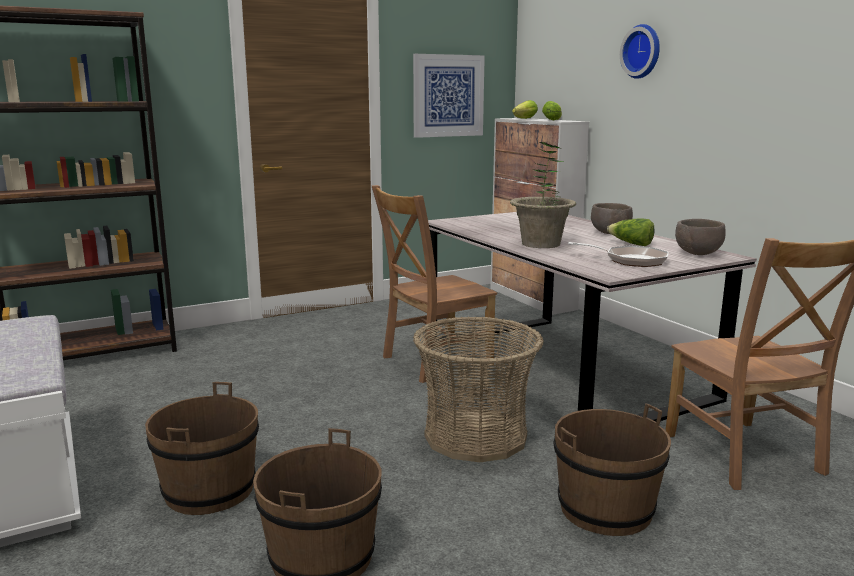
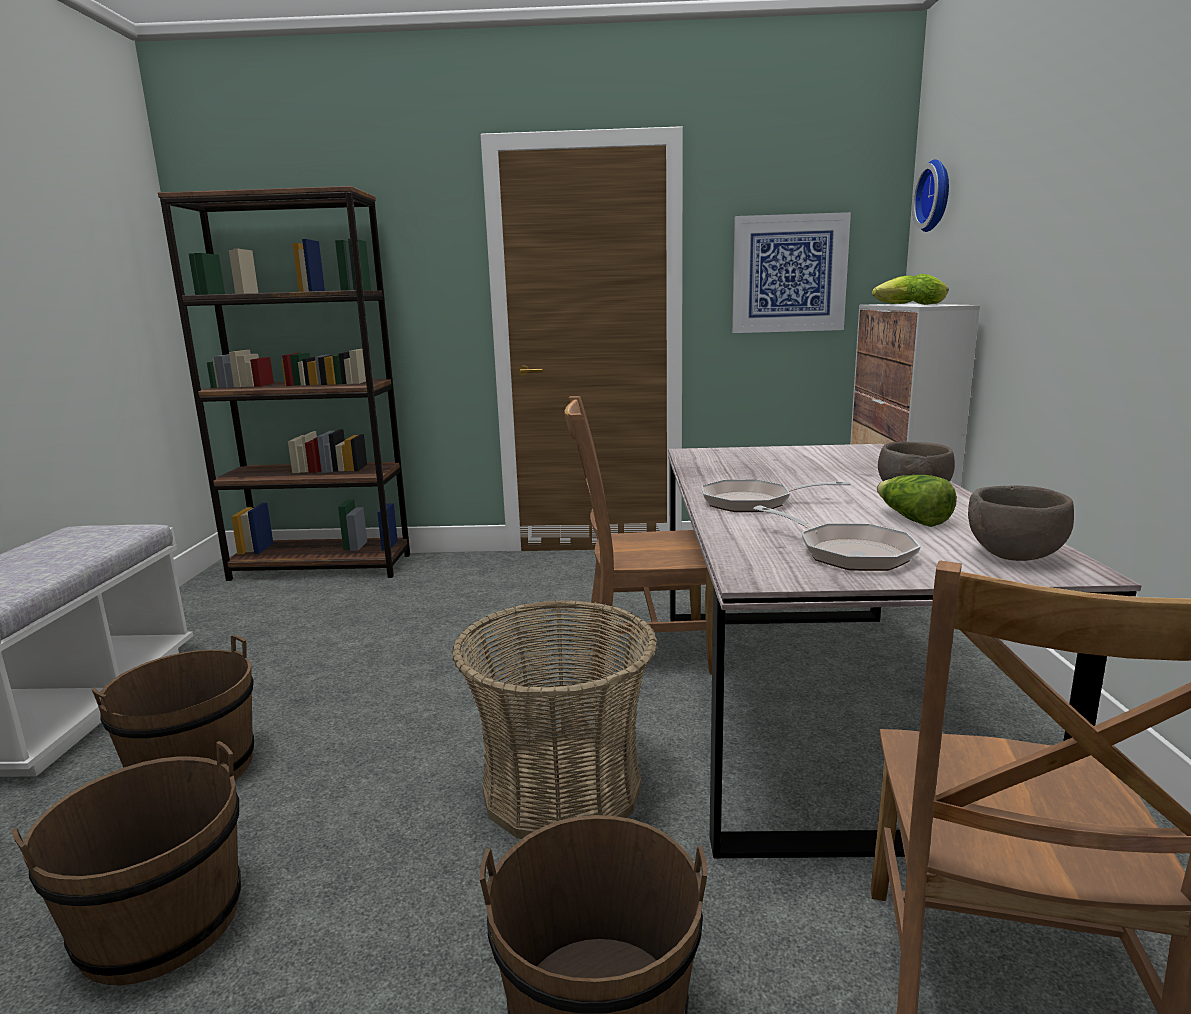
camera: 30 degrees right, 0 degrees up
potted plant [510,142,576,248] -> frying pan [702,479,851,512]
wall clock [620,24,660,79] -> wall clock moved to [912,159,949,232]

